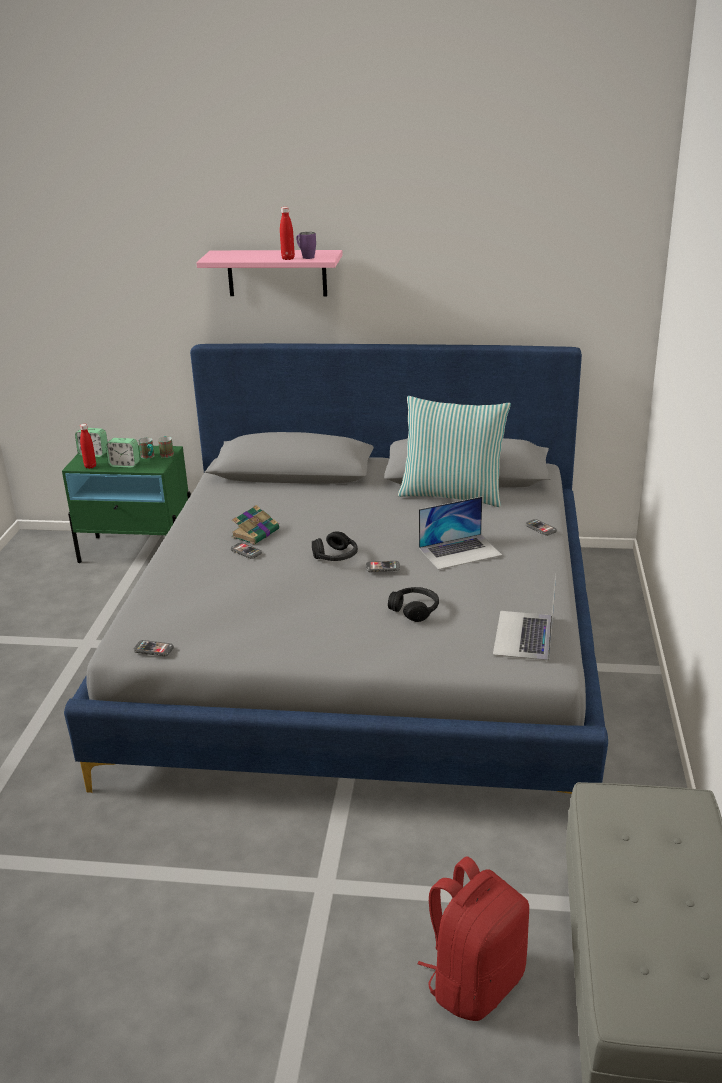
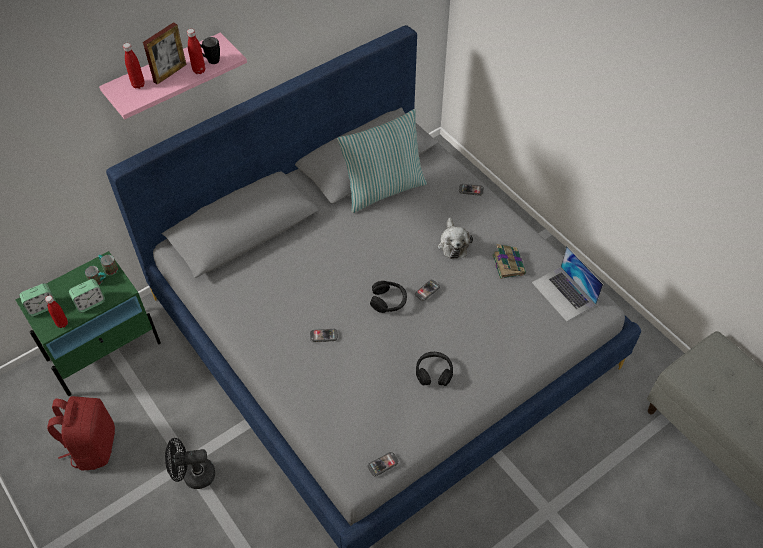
camera: 45 degrees left, 25 degrees up
book [231,505,279,545] -> book moved to [492,244,526,279]
purple mug [296,232,316,259] -> black mug [200,37,220,64]
black headphones [388,587,439,622] -> black headphones moved to [416,352,453,386]
red backpack [417,856,529,1021] -> red backpack moved to [47,396,115,470]
laptop [419,497,502,570] -> plush toy [438,217,473,259]
none -> red bottle [123,43,145,89]
none -> picture frame [143,22,186,85]
none -> black fan [165,438,215,489]

